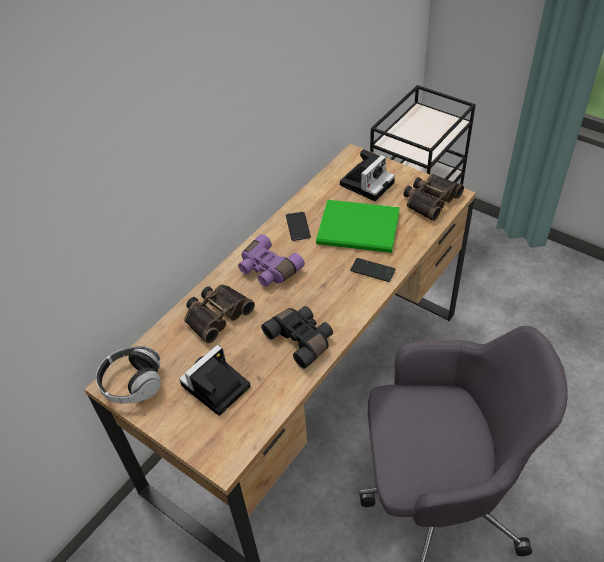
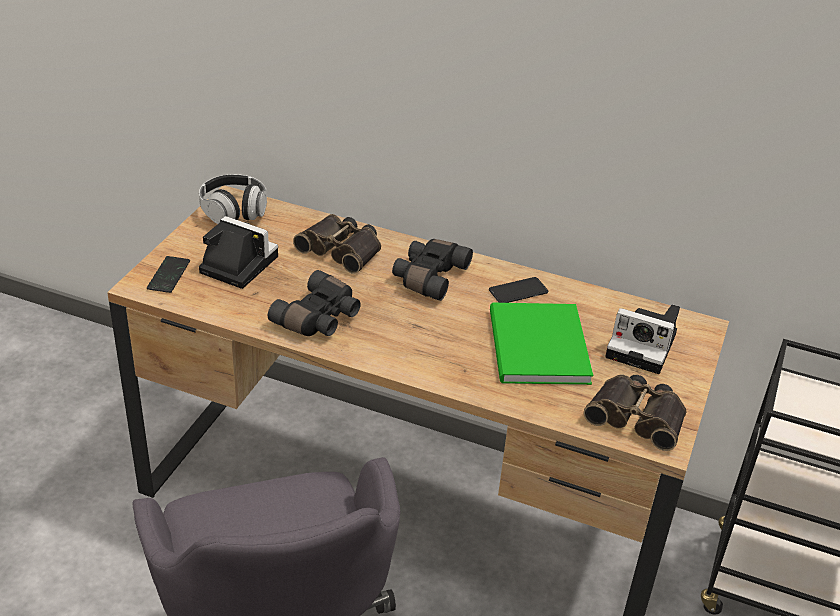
camera: 70 degrees right, 10 degrees down
purple binoculars [238,234,305,287] -> black binoculars [392,239,473,301]
phone [350,258,396,282] -> phone moved to [147,256,190,293]

